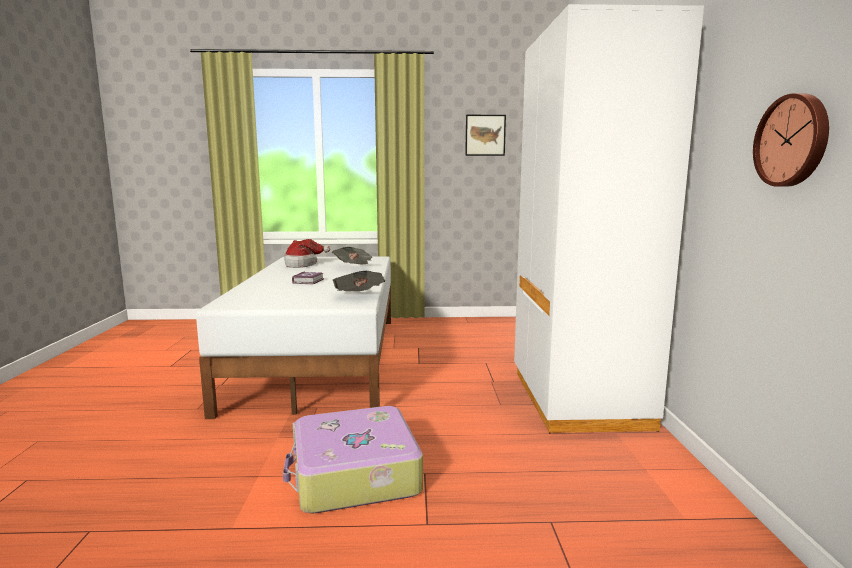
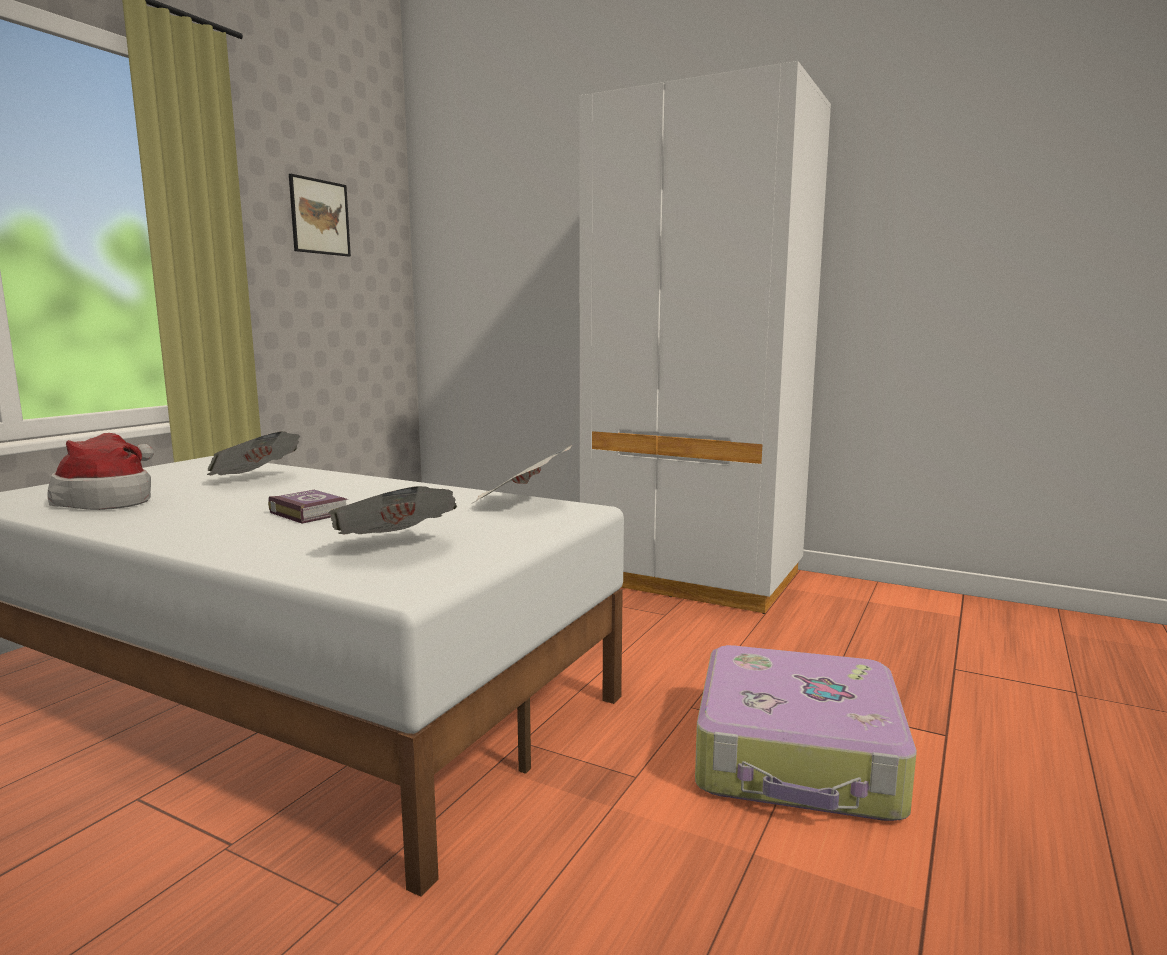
camera: 60 degrees left, 0 degrees up
wall clock [753,93,829,187] -> none
none -> newspaper [329,486,457,534]

